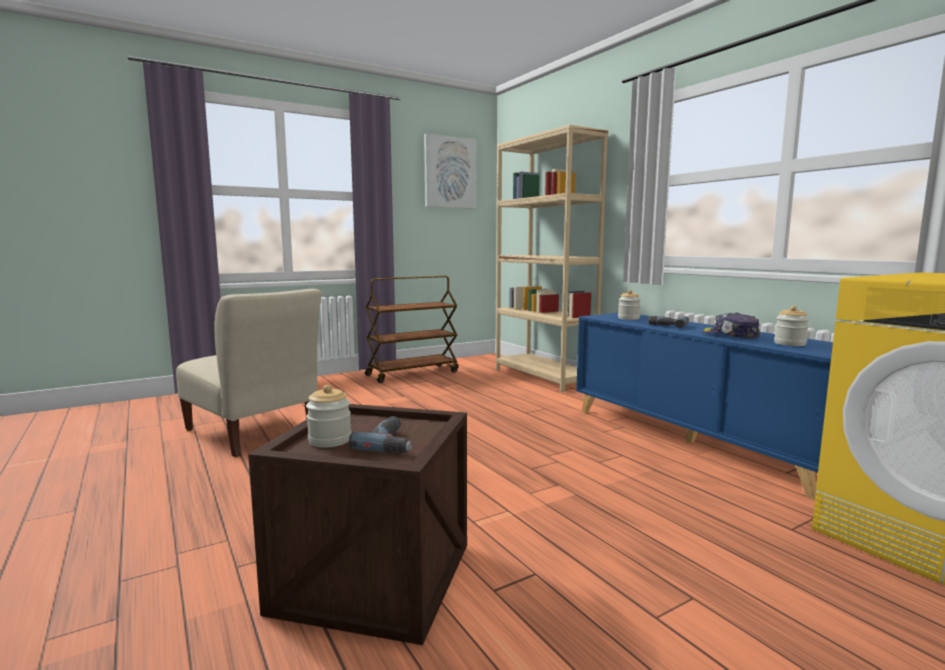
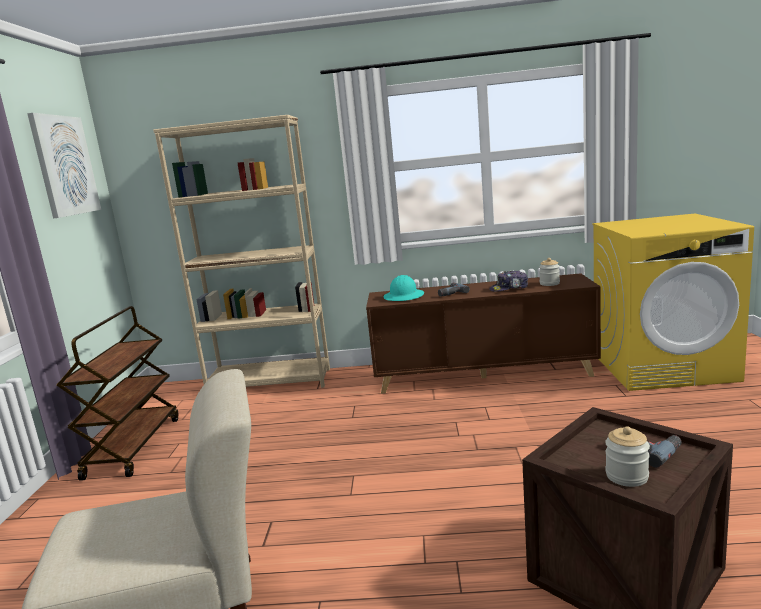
camera: 55 degrees left, 5 degrees up
blue cabinet [576,313,833,499] -> brown cabinet [366,273,601,394]
jar [618,290,641,320] -> turquoise hard hat [383,275,424,301]

